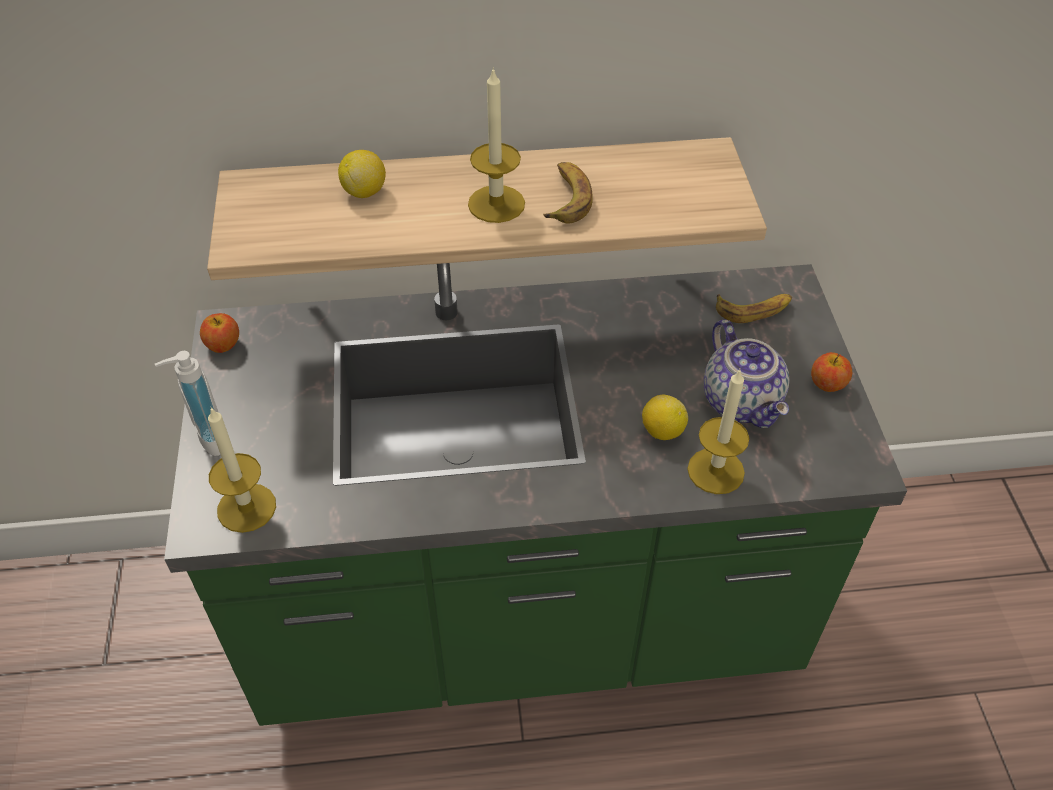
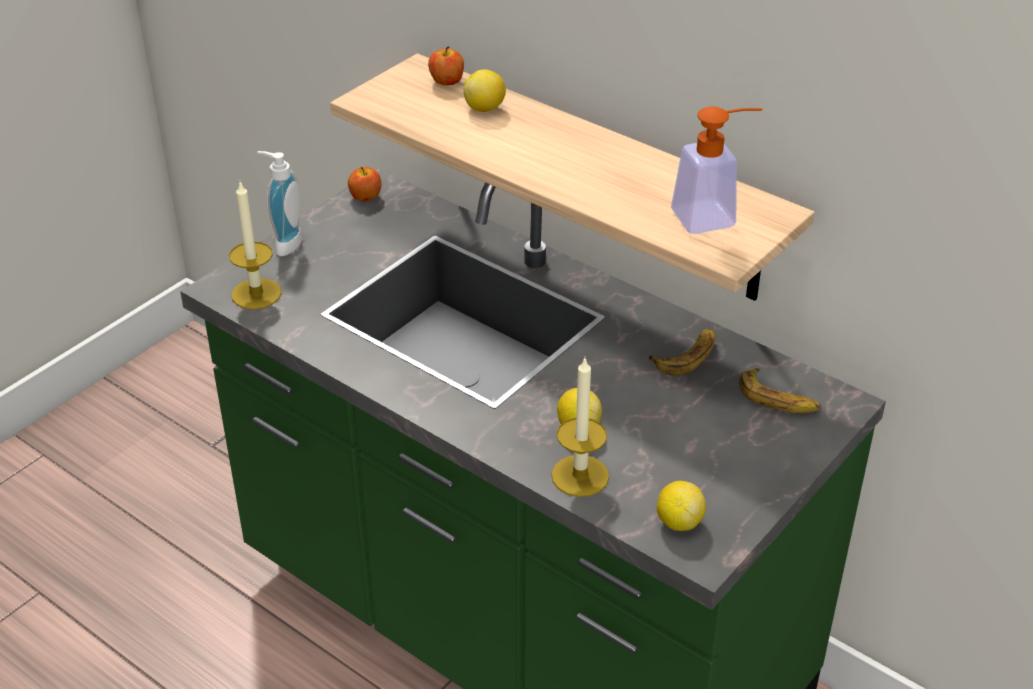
camera: 45 degrees right, 10 degrees down
candle [468,67,525,223] -> none
banana [543,162,593,223] -> banana moved to [649,329,715,375]
teapot [704,319,789,428] -> none
apple [811,352,852,392] -> apple moved to [428,46,464,85]
none -> lemon [657,481,706,531]
none -> soap dispenser [671,106,763,234]

